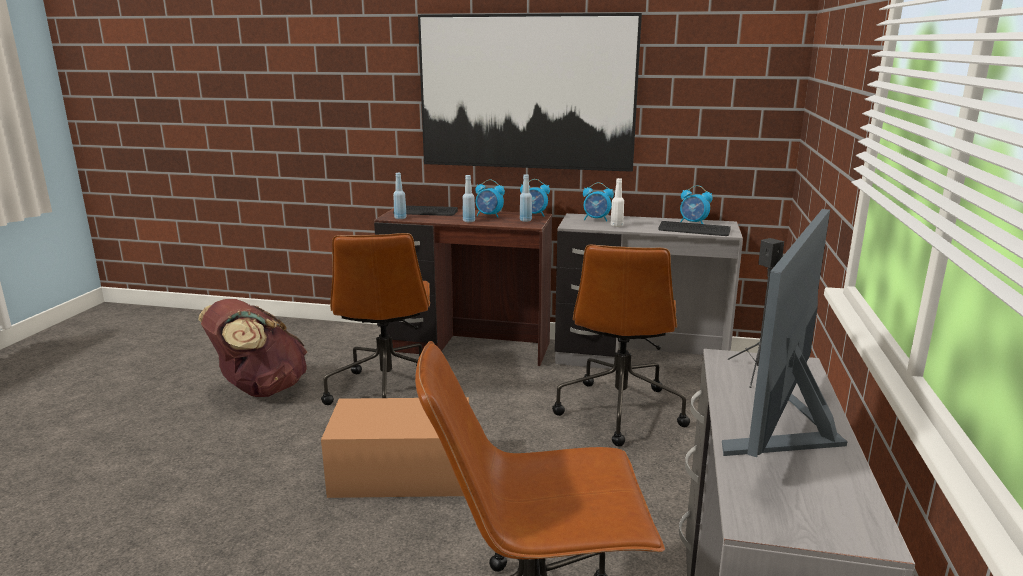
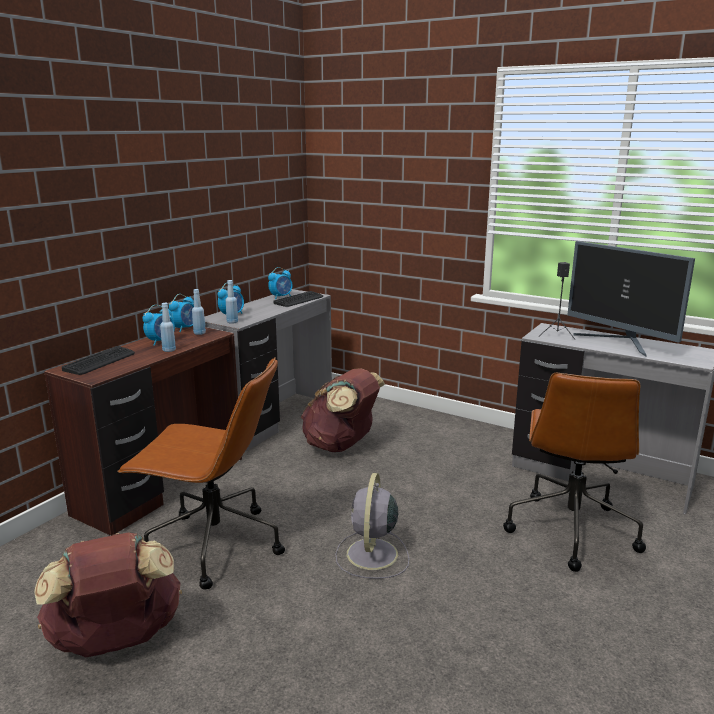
camera: 70 degrees left, 0 degrees up
cardboard box [321,397,469,498] -> grey fan [335,473,409,579]
blue bottle [393,173,407,219] -> blue bottle moved to [226,280,238,324]
picture [418,13,642,172] -> none
brown office chair [552,245,690,447] -> brown backpack [301,368,385,452]
white bottle [611,178,624,227] -> none

